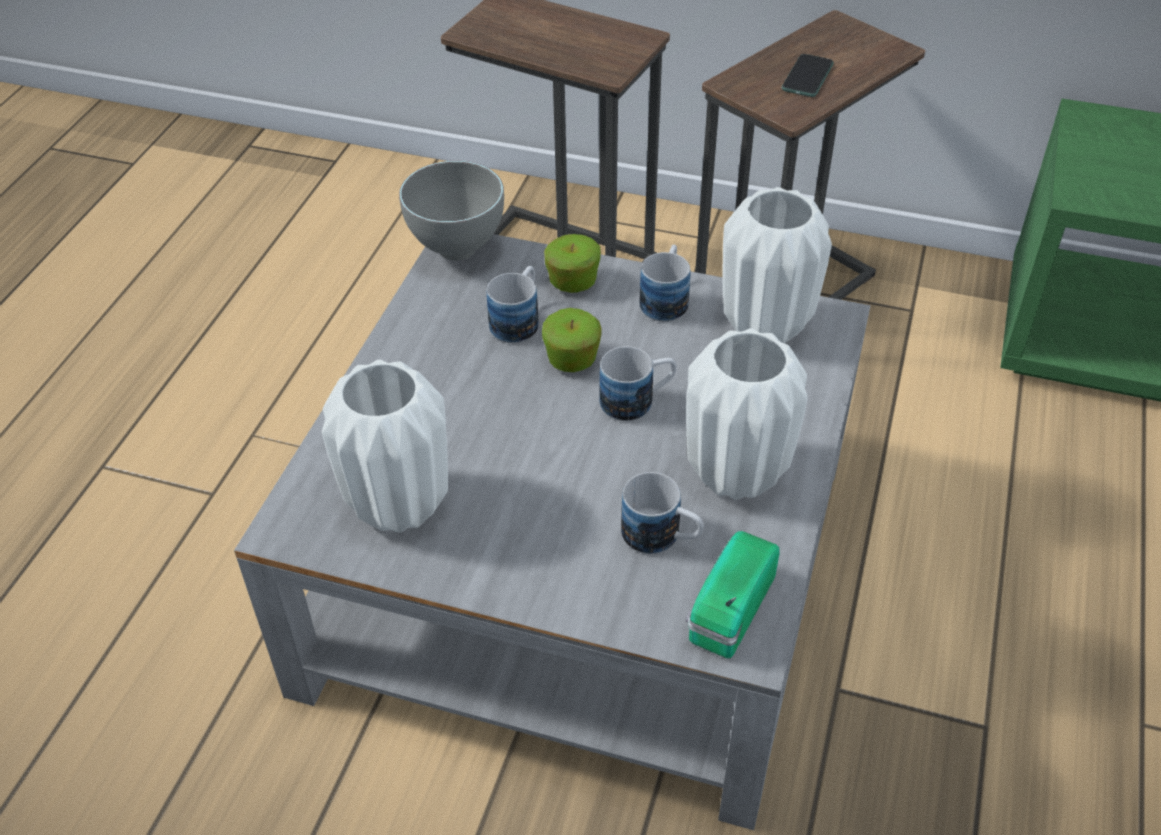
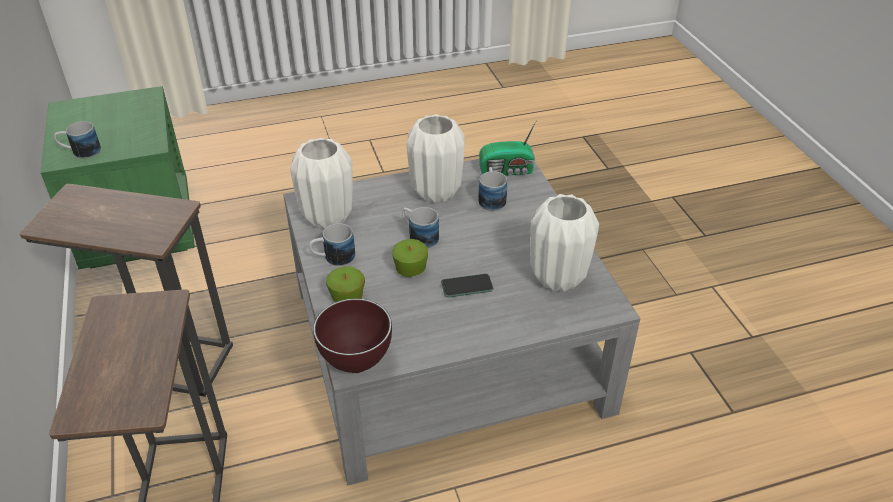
camera: 125 degrees left, 5 degrees down
grey bowl [399,161,504,261] -> brown bowl [313,299,392,373]
mug [487,266,539,343] -> mug moved to [54,121,101,159]
phone [782,54,834,97] -> phone moved to [441,274,494,298]

